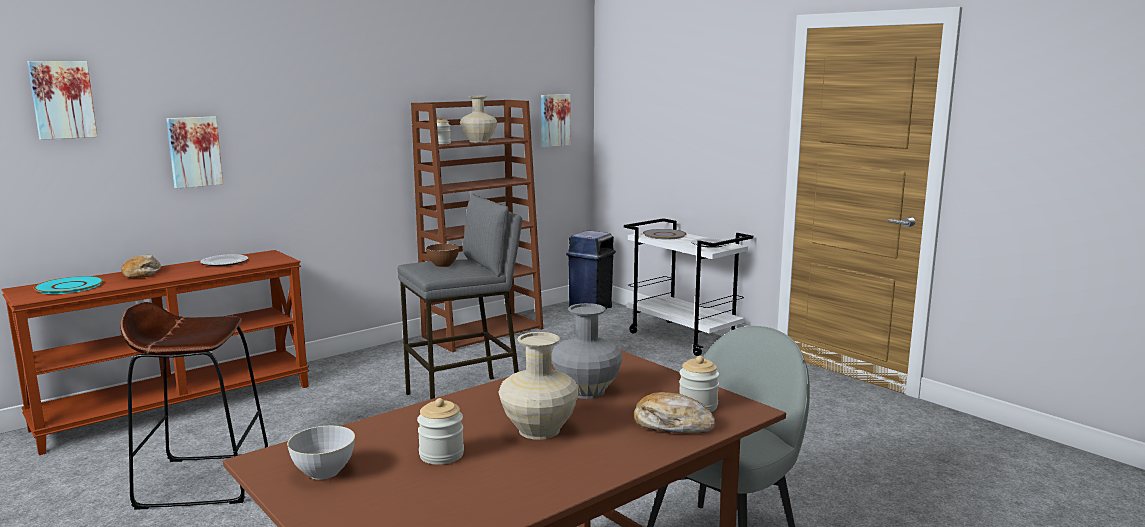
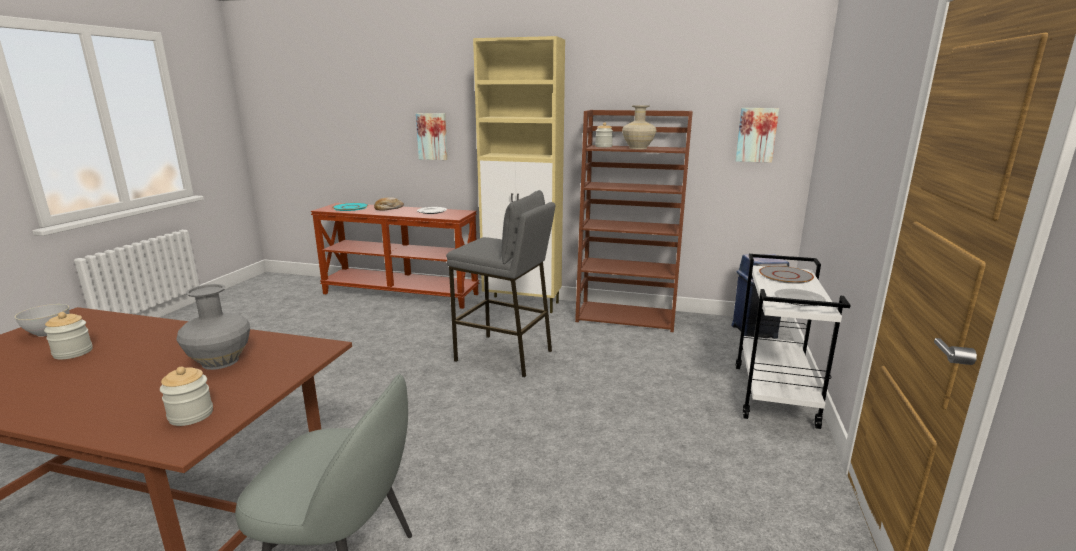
camera: 55 degrees right, 5 degrees up
picture [28,61,98,140] -> none
brown stool [120,302,268,510] -> none
brown bowl [426,244,459,267] -> none
beige vase [498,332,579,440] -> none
bread [634,392,715,434] -> none
none -> beige cabinet [473,36,565,313]

